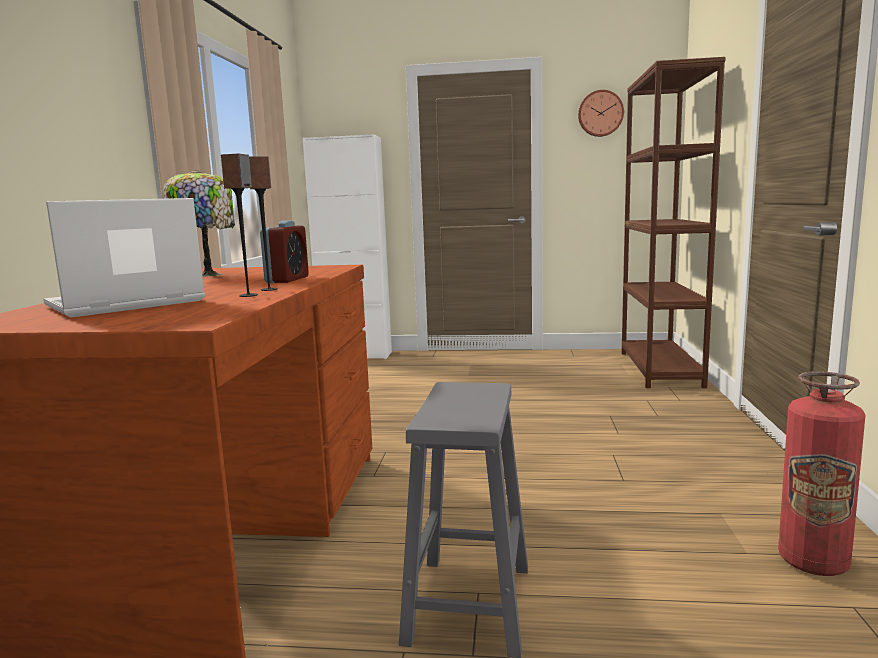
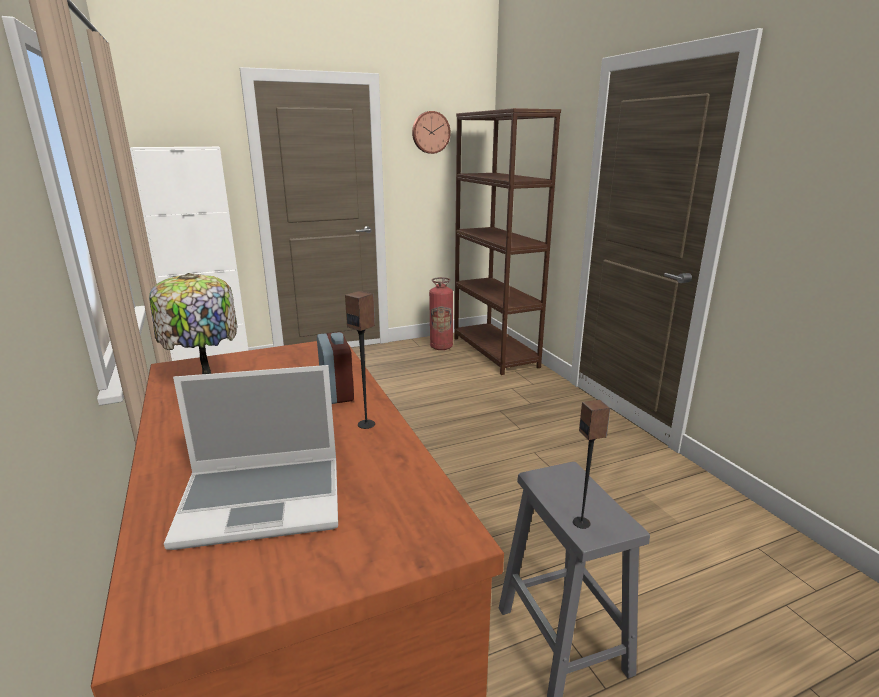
camera: 30 degrees left, 10 degrees up
laptop [43,198,205,318] -> laptop turned 120 degrees counterclockwise [164,365,338,550]
speaker [221,154,258,297] -> speaker moved to [573,400,610,529]
fire extinguisher [778,371,865,576] -> fire extinguisher moved to [429,277,453,350]

